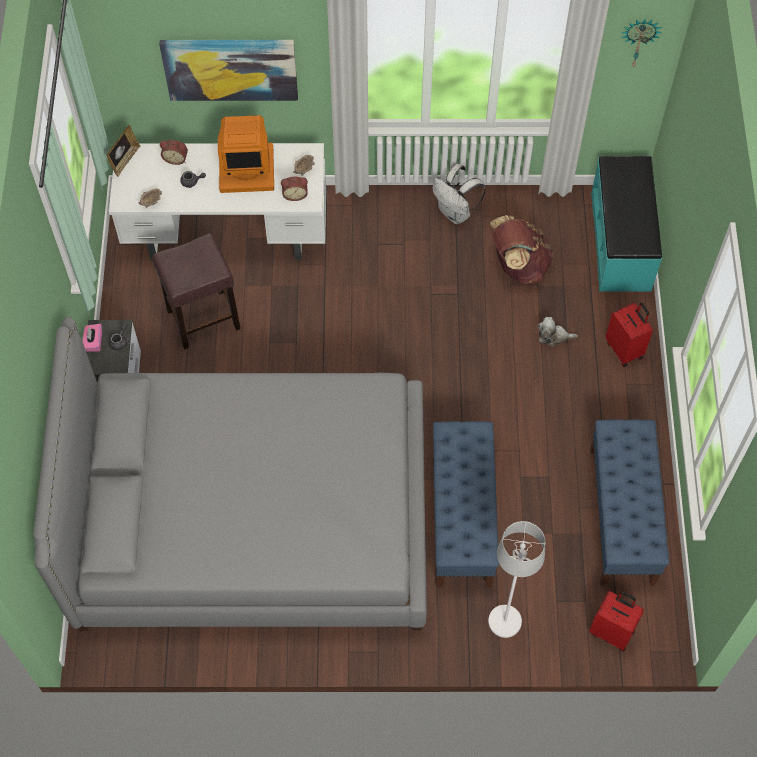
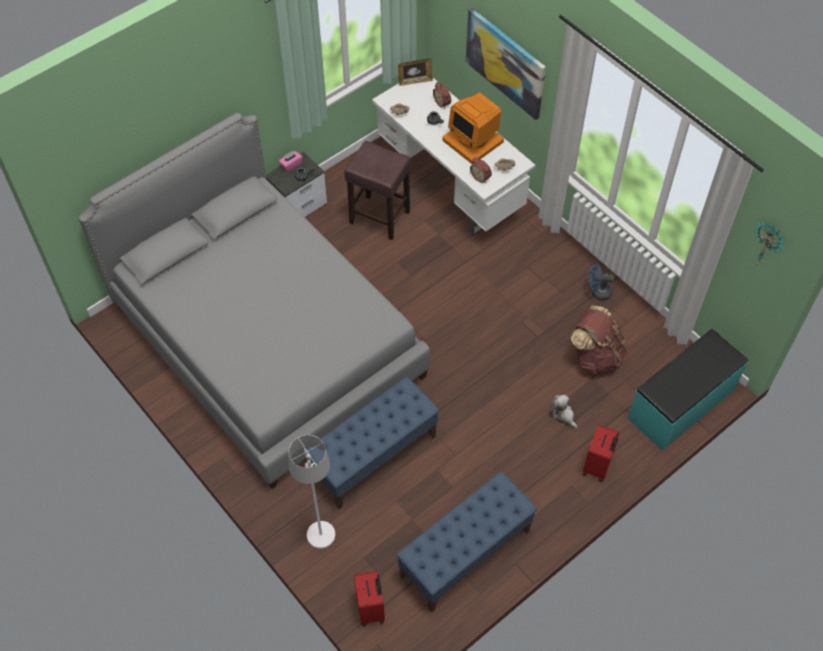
camera: 50 degrees right, 5 degrees down
white backpack [432,164,486,224] -> blue fan [588,263,614,300]

